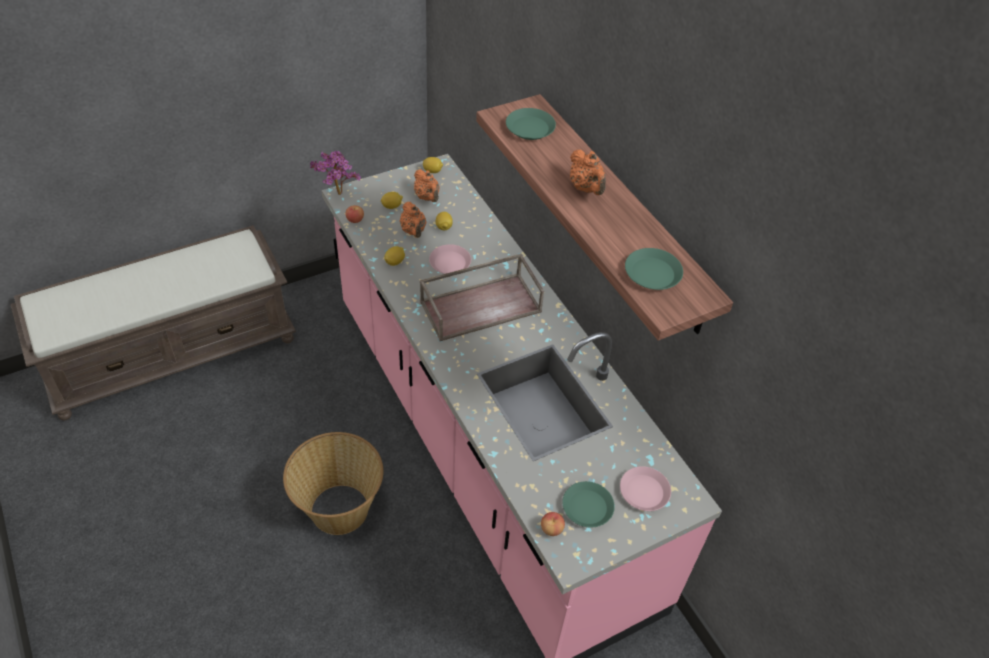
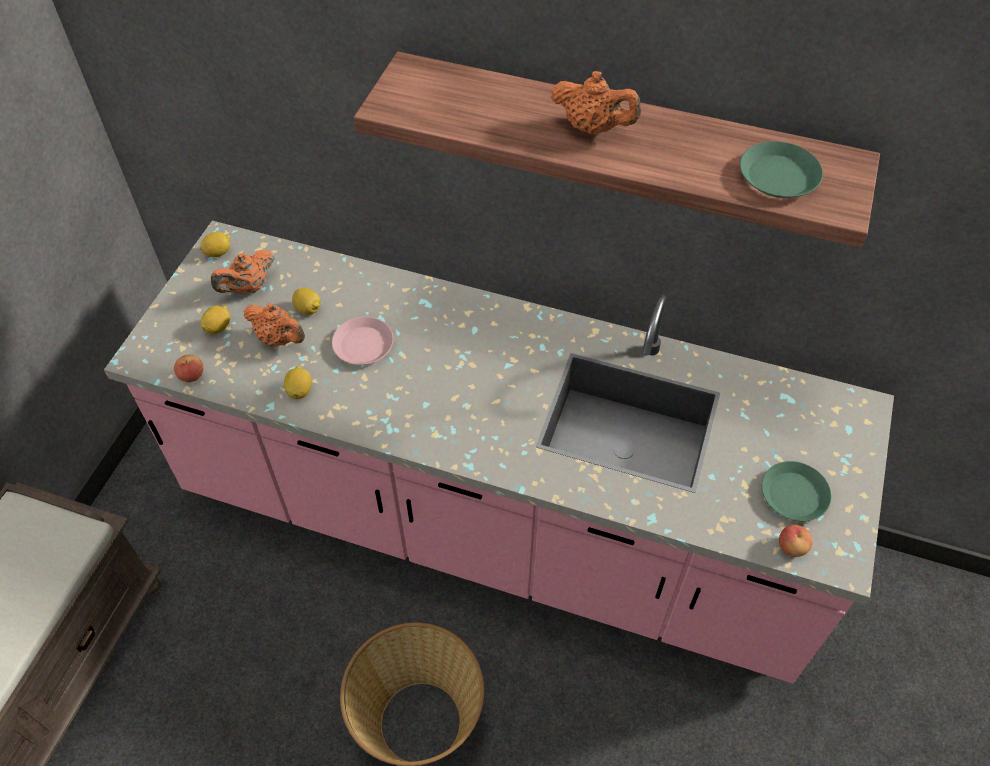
camera: 40 degrees left, 5 degrees up
potted plant [310,151,361,195] -> none
orange teapot [414,169,440,202] -> orange teapot turned 120 degrees clockwise [211,250,275,294]
brown tray [420,254,544,341] -> none
green plate [506,108,556,140] -> none
pink plate [620,466,671,511] -> none

